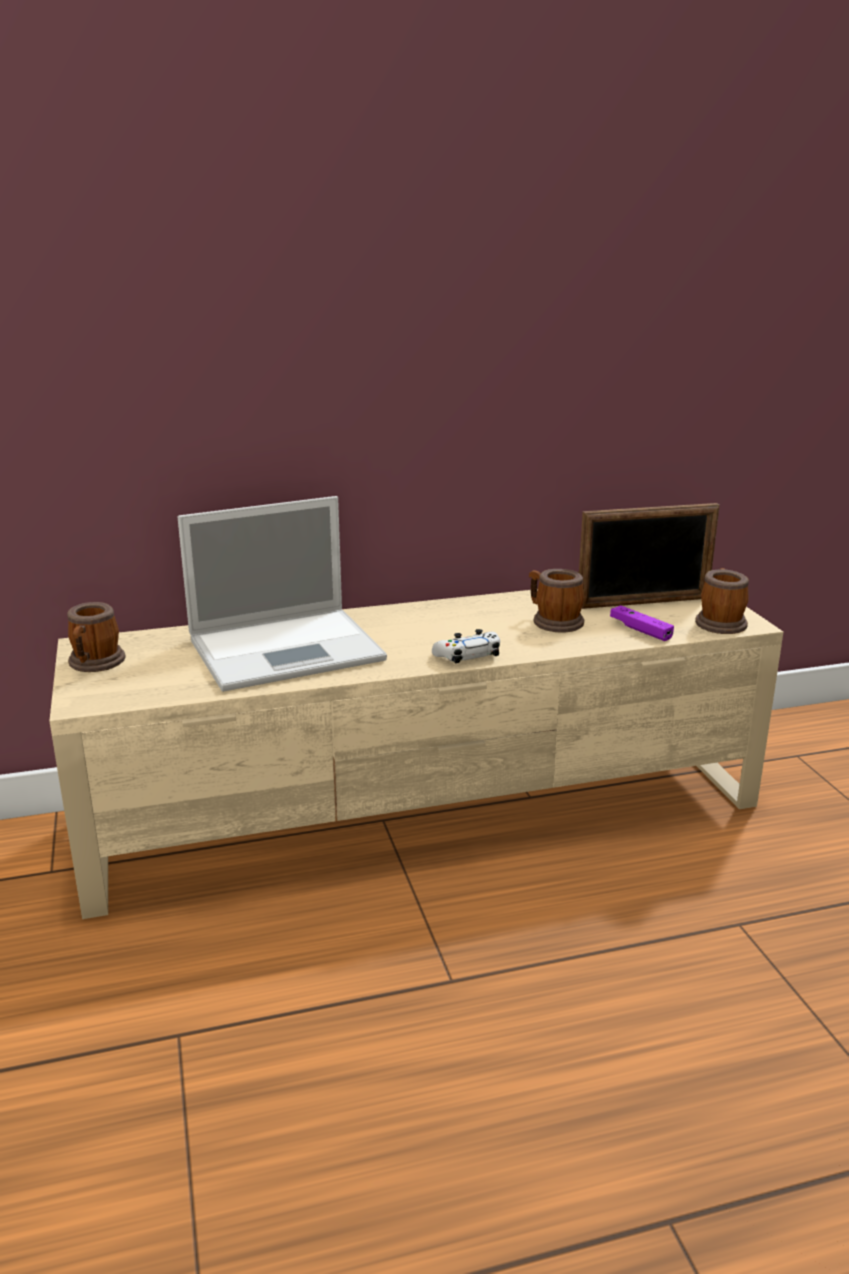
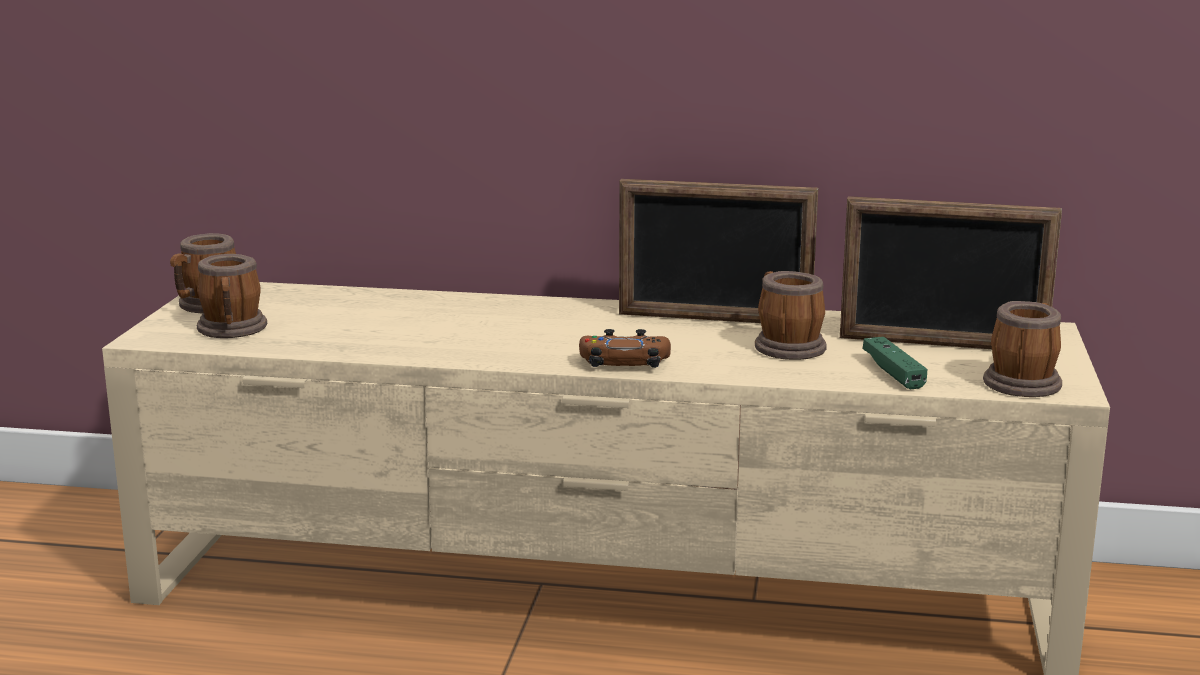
camera: 25 degrees right, 5 degrees down
laptop [177,496,387,692] -> none
white game controller [432,629,500,664] -> brown game controller [579,329,671,368]
purple game controller [610,605,674,641] -> green game controller [863,337,927,389]
none -> mug [197,254,267,338]
none -> picture frame [619,179,818,323]

